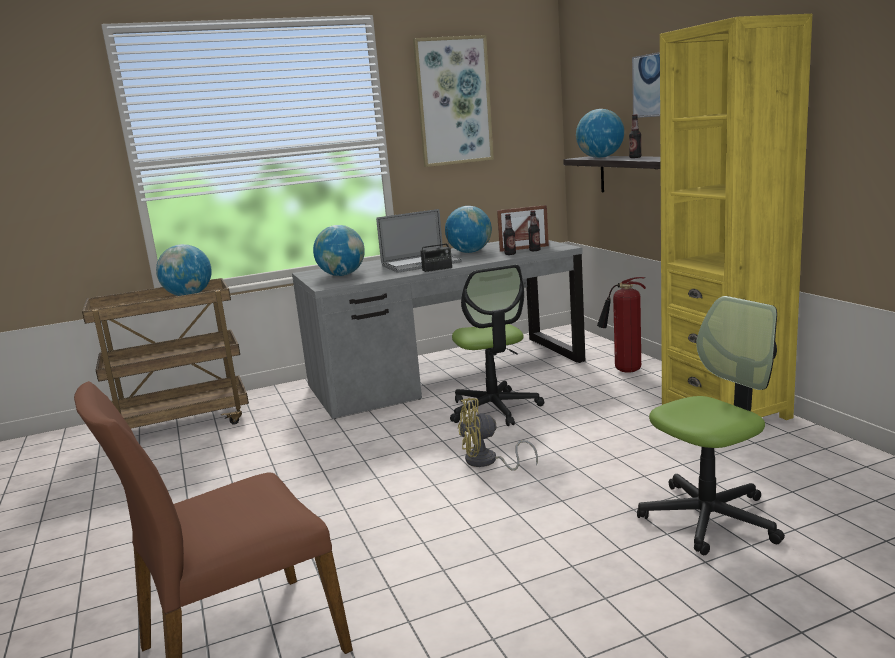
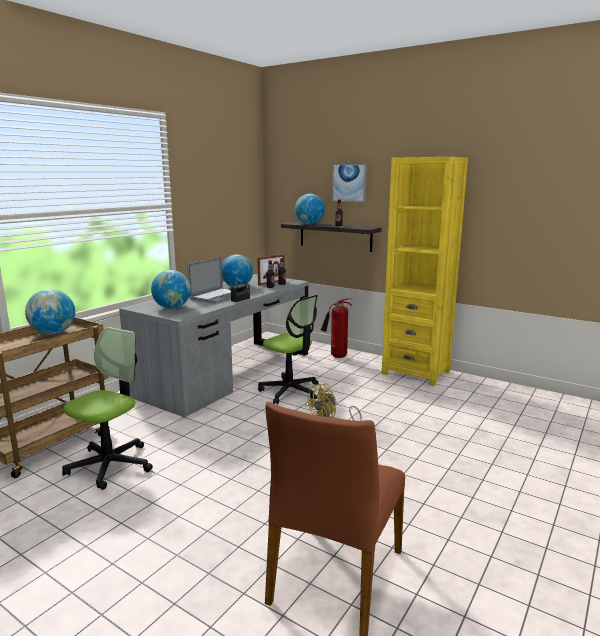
camera: 35 degrees left, 0 degrees up
picture [413,35,494,167] -> none
office chair [637,296,785,555] -> office chair moved to [62,327,153,490]

